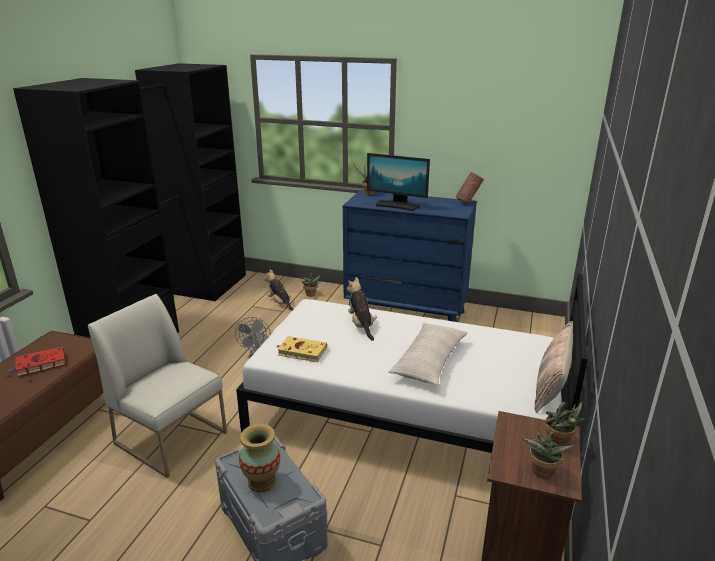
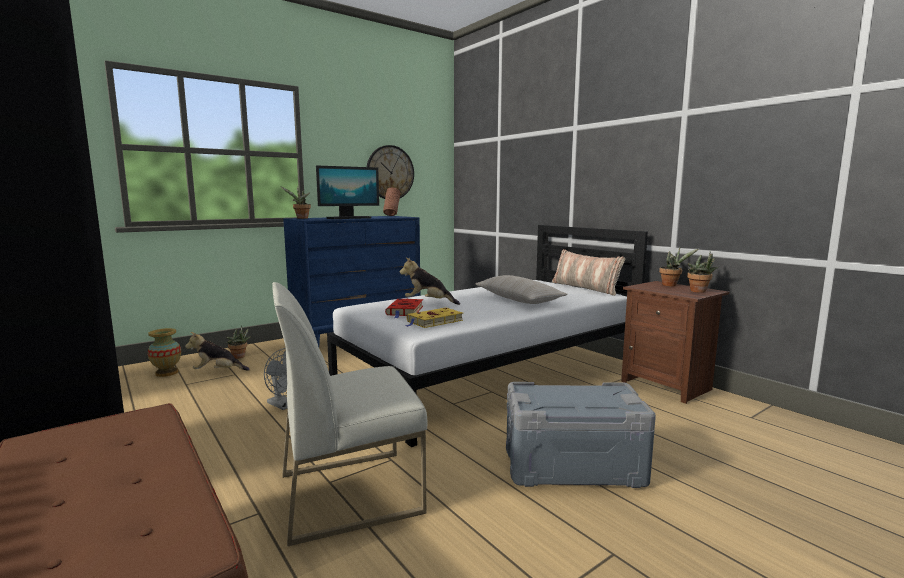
camera: 55 degrees left, 15 degrees down
red book [8,347,65,377] -> red book moved to [385,298,423,318]
vase [239,424,280,493] -> vase moved to [148,328,181,377]
none -> wall clock [367,145,414,199]

